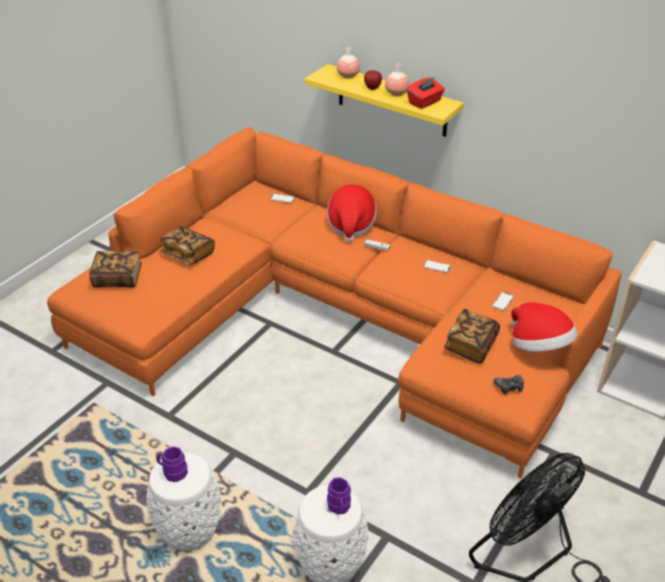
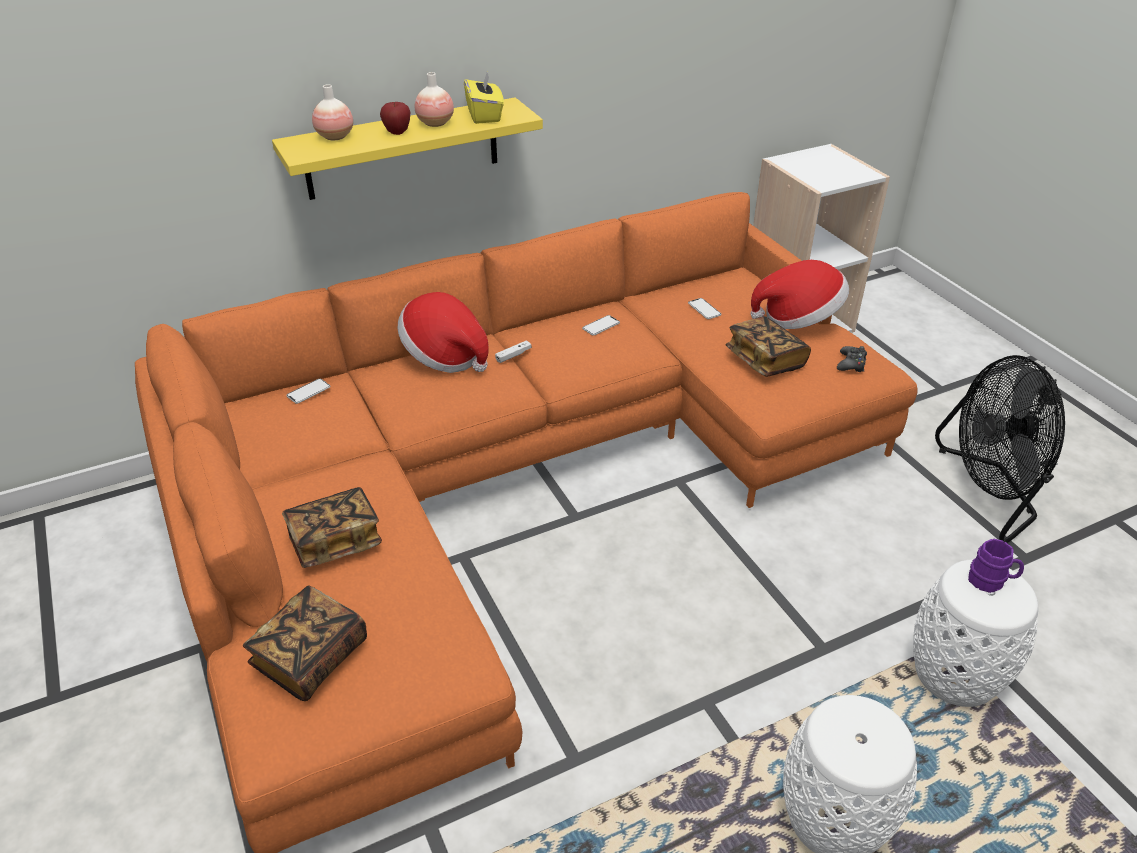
camera: 60 degrees left, 0 degrees up
purple mug [156,447,188,482] -> none
red tissue box [407,77,445,109] -> yellow tissue box [464,70,504,124]

